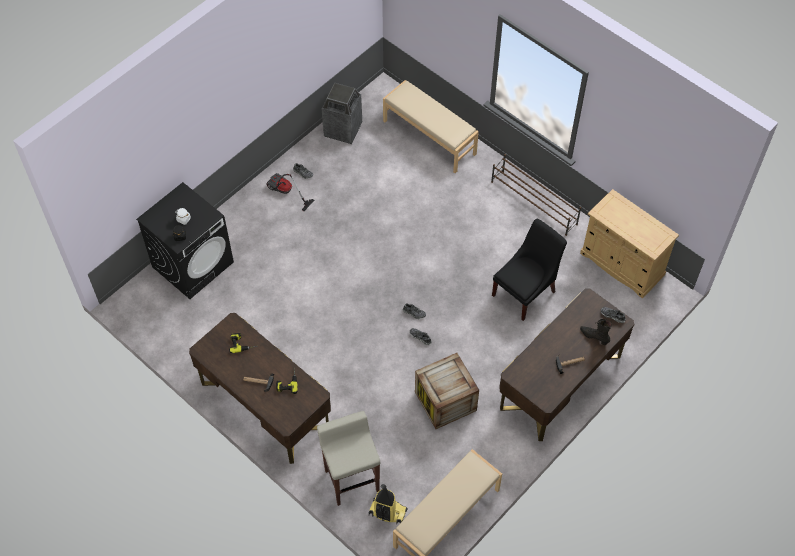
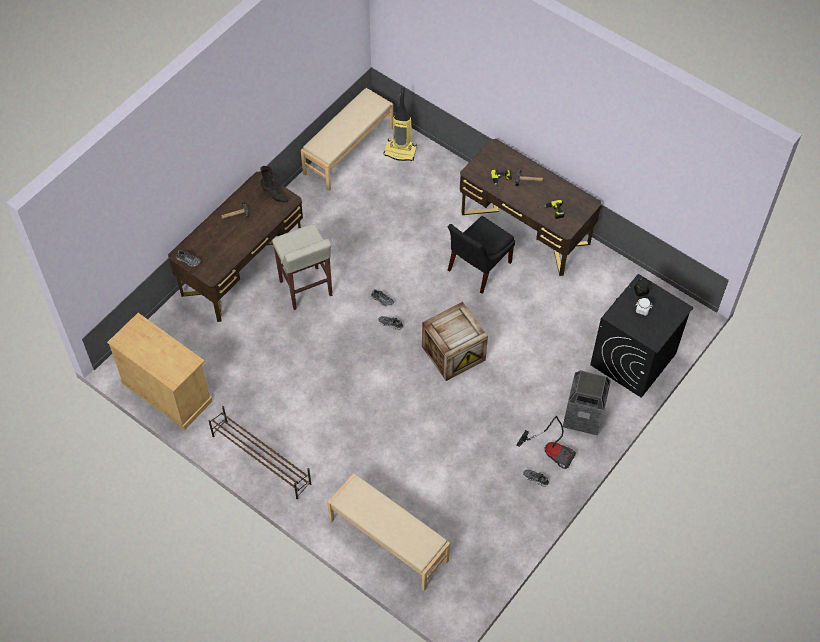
camera: 175 degrees right, 0 degrees up
beige stool [317,411,380,506] -> beige stool moved to [272,224,332,310]
trash can [322,83,362,144] -> trash can moved to [563,370,611,435]
crate [415,353,479,429] -> crate moved to [422,302,488,381]
black chair [492,219,567,321] -> black chair moved to [448,216,515,294]
black boot [580,319,612,345] -> black boot moved to [260,166,288,203]

